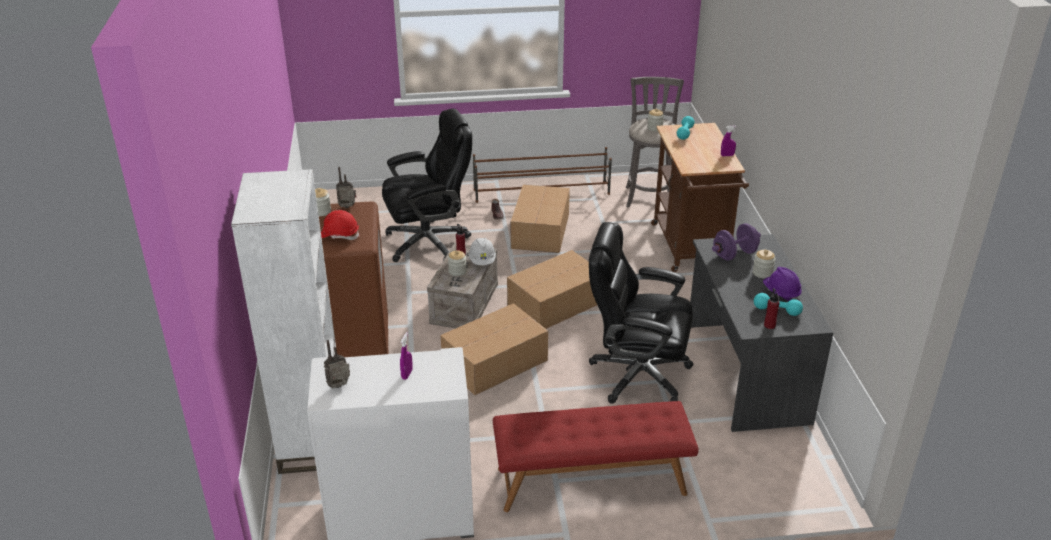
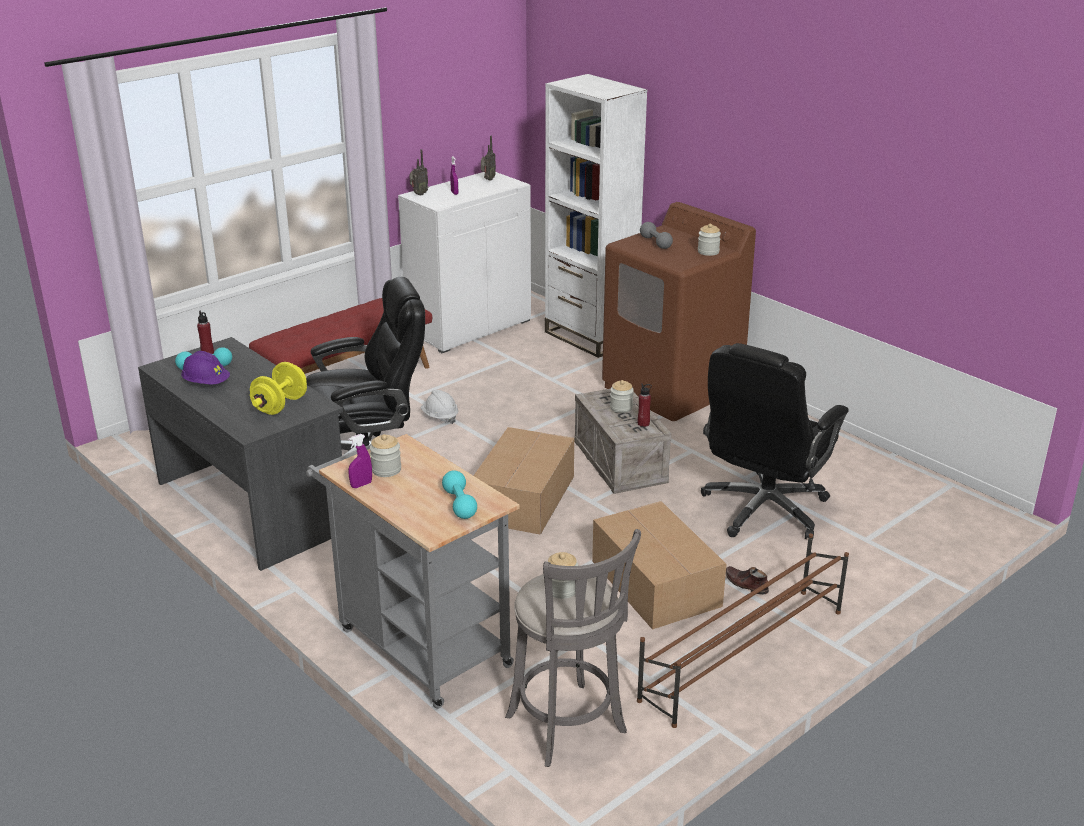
camera: 145 degrees right, 5 degrees down
red hard hat [321,210,360,240] -> grey dumbbell [640,222,673,249]
radio [336,167,356,208] -> radio moved to [409,149,428,196]
cardboard box [440,303,548,395] -> none
white hard hat [468,238,496,265] -> white hard hat moved to [420,390,458,424]
brown cart [651,123,749,272] -> grey cart [306,434,520,709]
purple dumbbell [712,223,761,261] -> yellow dumbbell [250,362,307,415]
jar [753,250,776,279] -> jar moved to [370,434,401,477]

